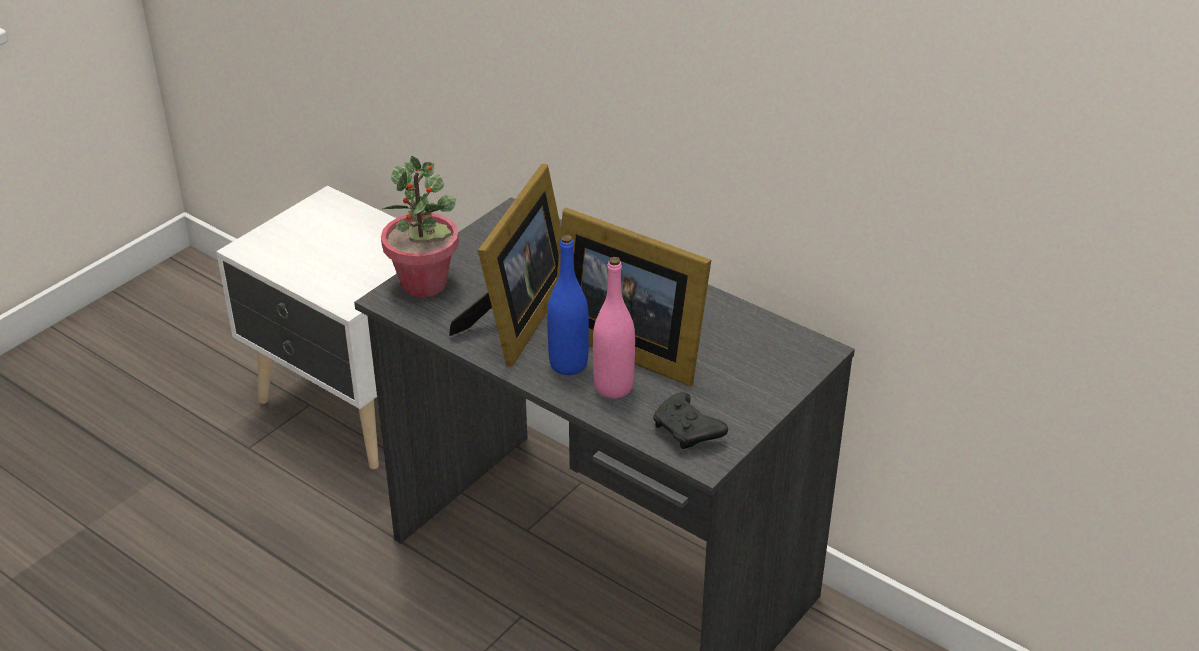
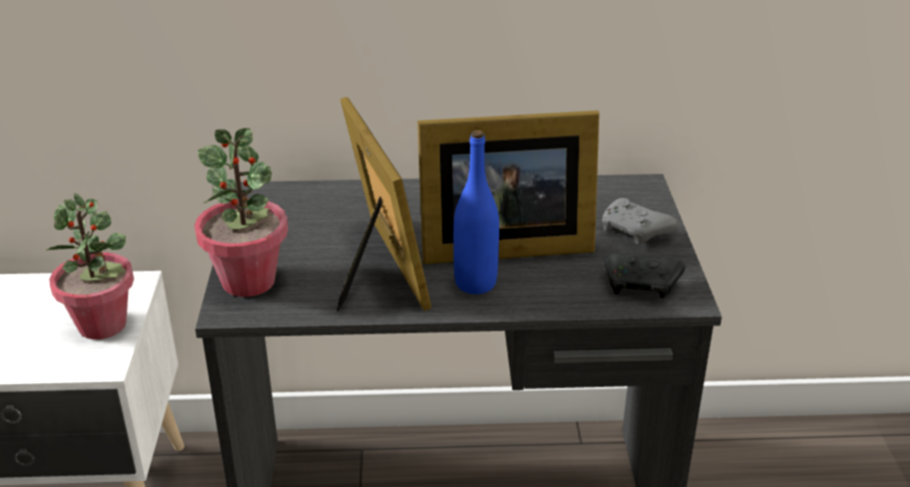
camera: 40 degrees left, 5 degrees down
pink bottle [593,257,635,399] -> none
none -> potted plant [46,193,134,340]
none -> grey game controller [602,198,678,245]

